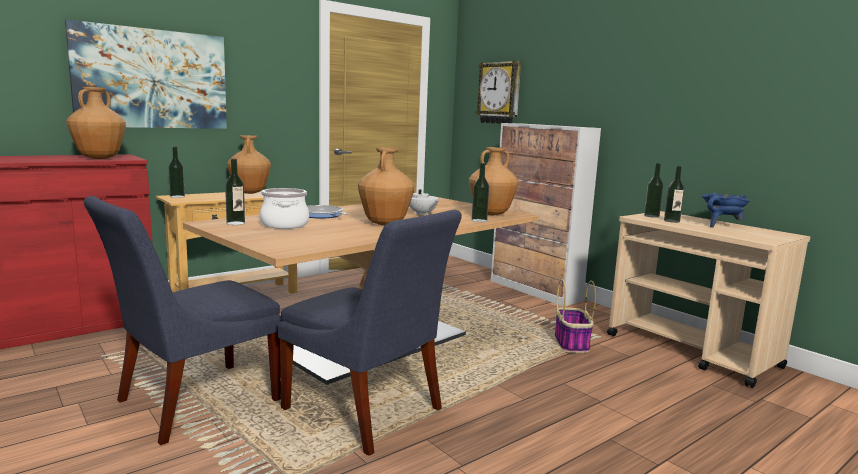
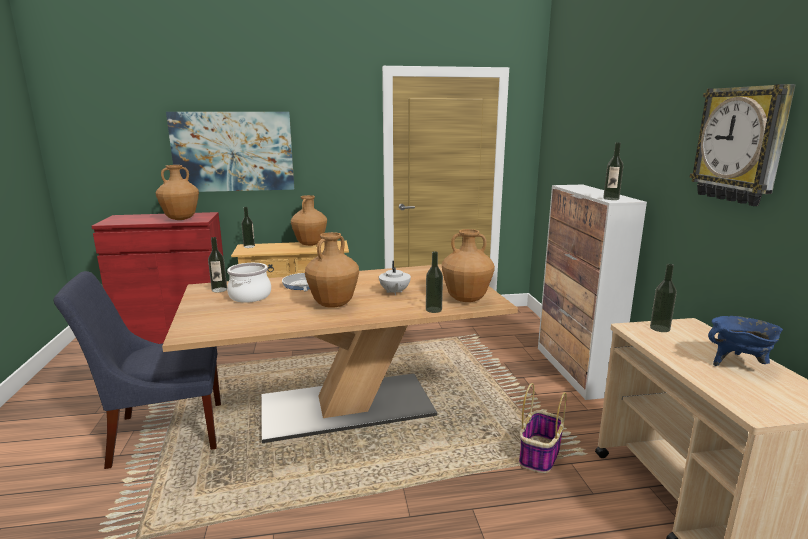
camera: 30 degrees right, 5 degrees up
blue chair [278,210,462,456] -> none
wall clock [476,61,521,124] -> wall clock moved to [689,84,796,206]
bottle [664,166,684,223] -> bottle moved to [603,143,623,200]

